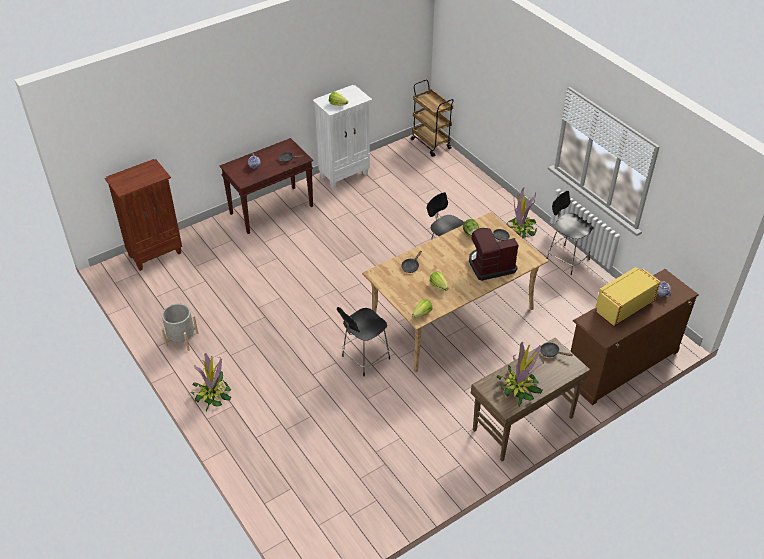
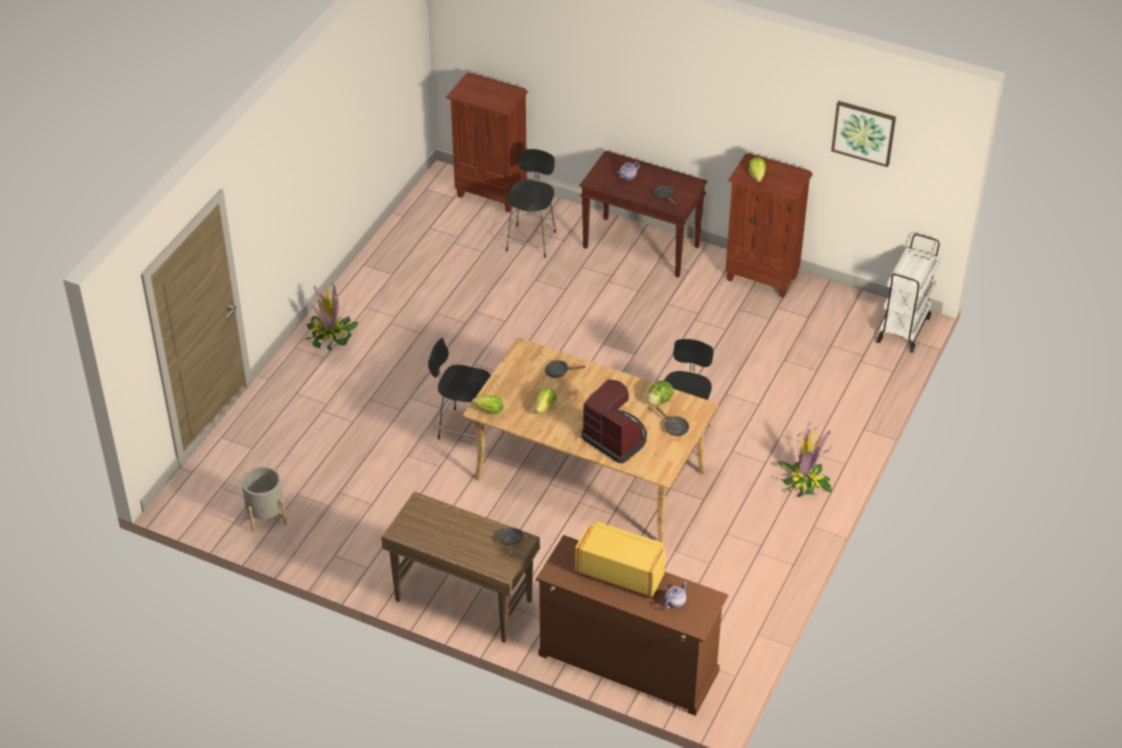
camera: 60 degrees right, 0 degrees up
grey planter [161,304,198,351] -> grey planter moved to [242,466,287,532]
white cabinet [313,85,372,189] -> brown cabinet [725,153,813,298]
brown cart [411,80,454,157] -> white cart [876,234,940,353]
potted plant [497,342,544,406] -> none
black chair [547,191,594,275] -> black chair moved to [506,149,556,258]
none -> picture [831,101,896,167]

